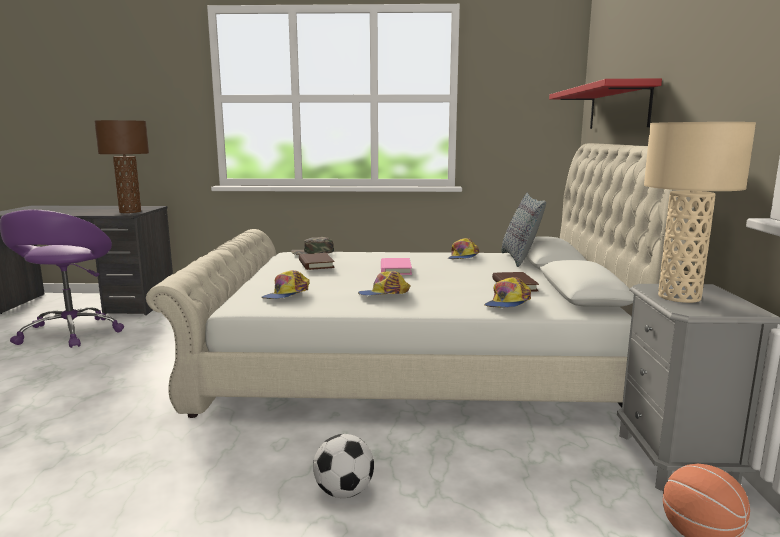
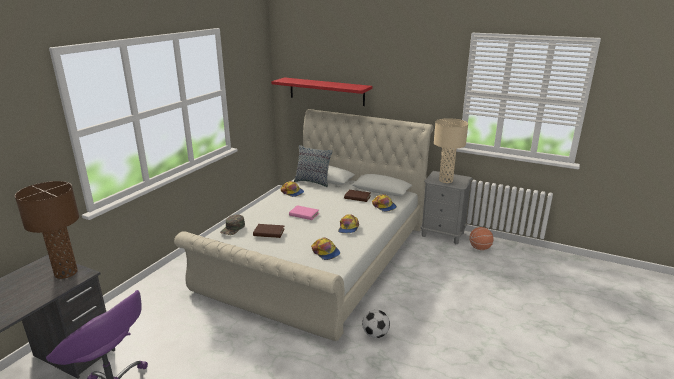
camera: 65 degrees left, 10 degrees up
football [313,434,374,498] -> football moved to [362,310,390,338]

